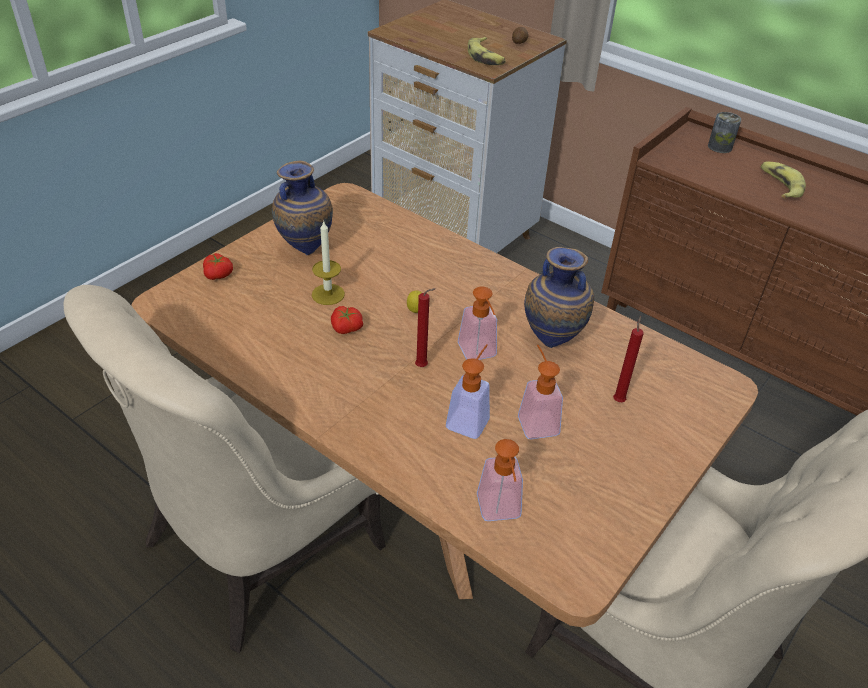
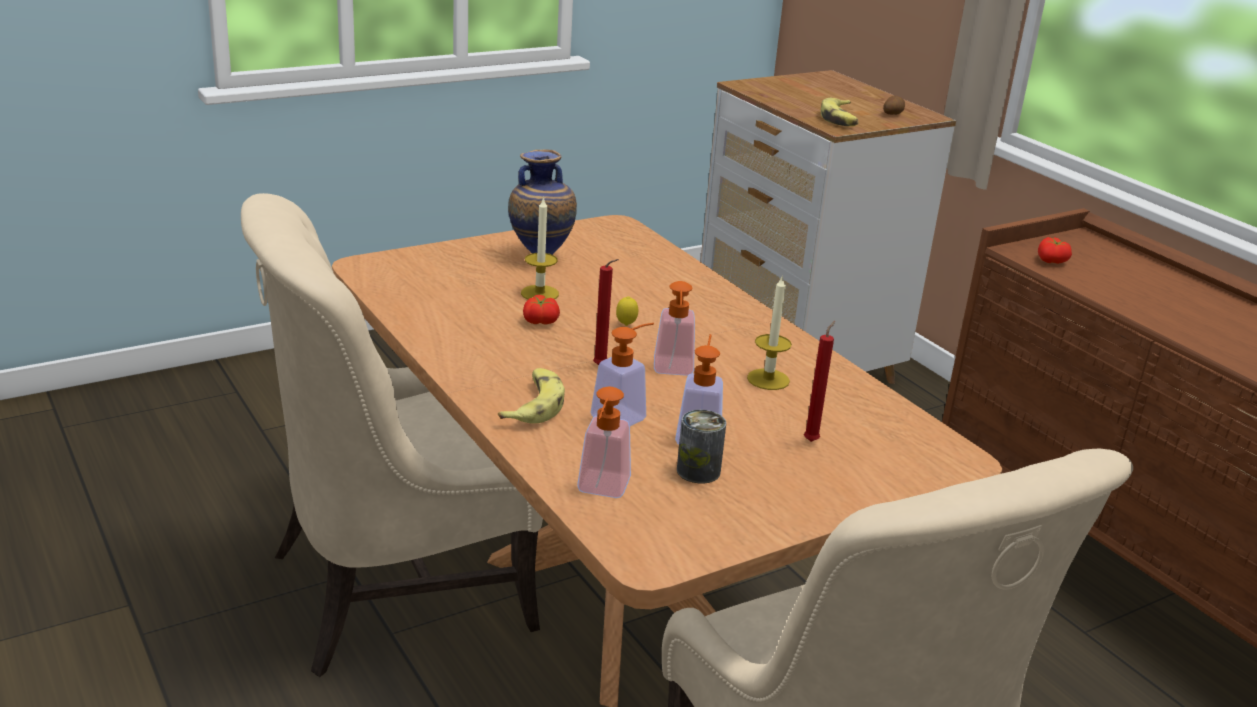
camera: 20 degrees right, 15 degrees down
tomato [203,253,233,280] -> tomato moved to [1038,237,1072,264]
vase [524,247,594,348] -> candle [747,274,792,390]
can [708,112,741,153] -> can moved to [677,410,726,484]
banana [760,162,806,199] -> banana moved to [498,368,565,423]

